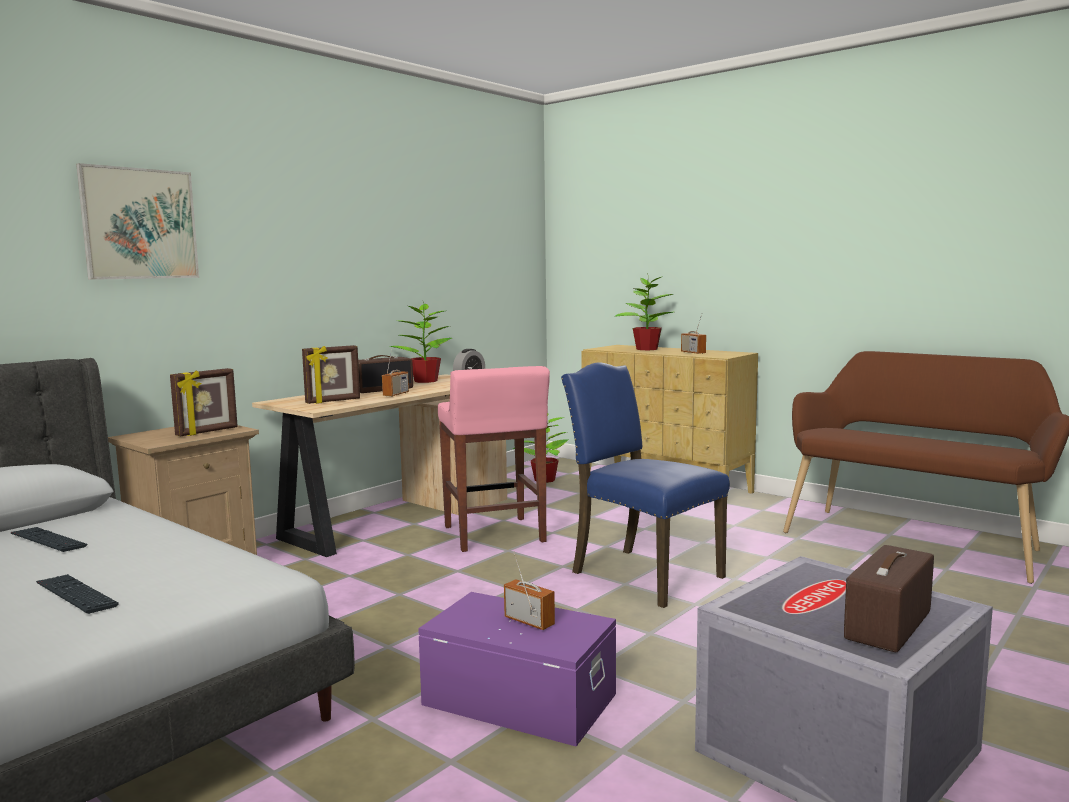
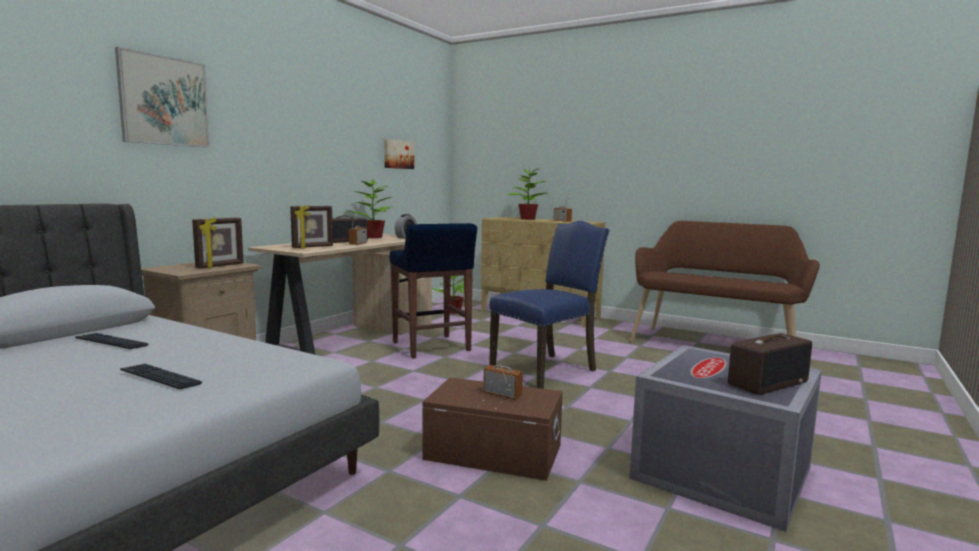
camera: 10 degrees left, 0 degrees up
purple storage box [418,592,616,747] -> brown storage box [422,377,563,481]
pink stool [438,366,550,552] -> blue stool [390,223,477,358]
blue chair [561,362,730,608] -> blue chair turned 105 degrees clockwise [489,221,610,389]
radio [844,545,934,652] -> radio turned 150 degrees counterclockwise [728,333,812,395]
none -> picture [384,139,414,169]

